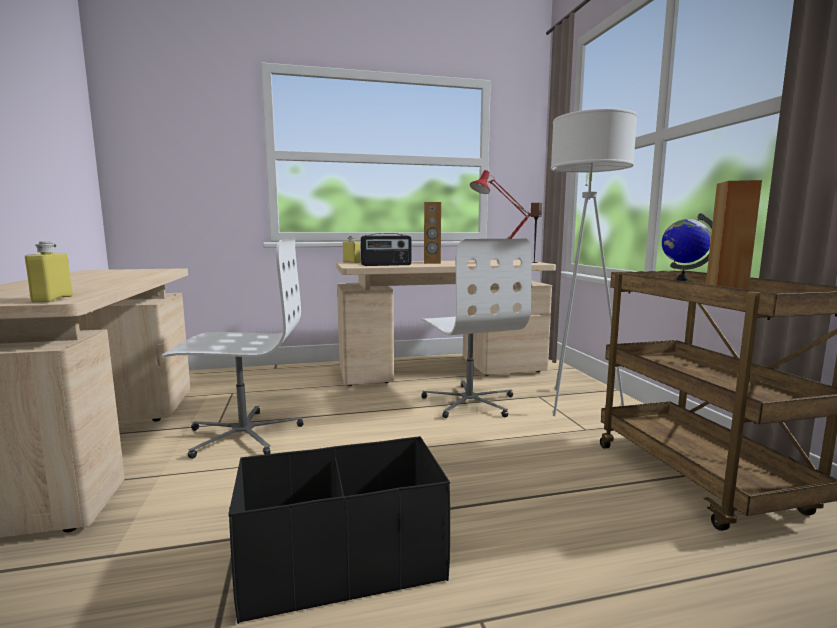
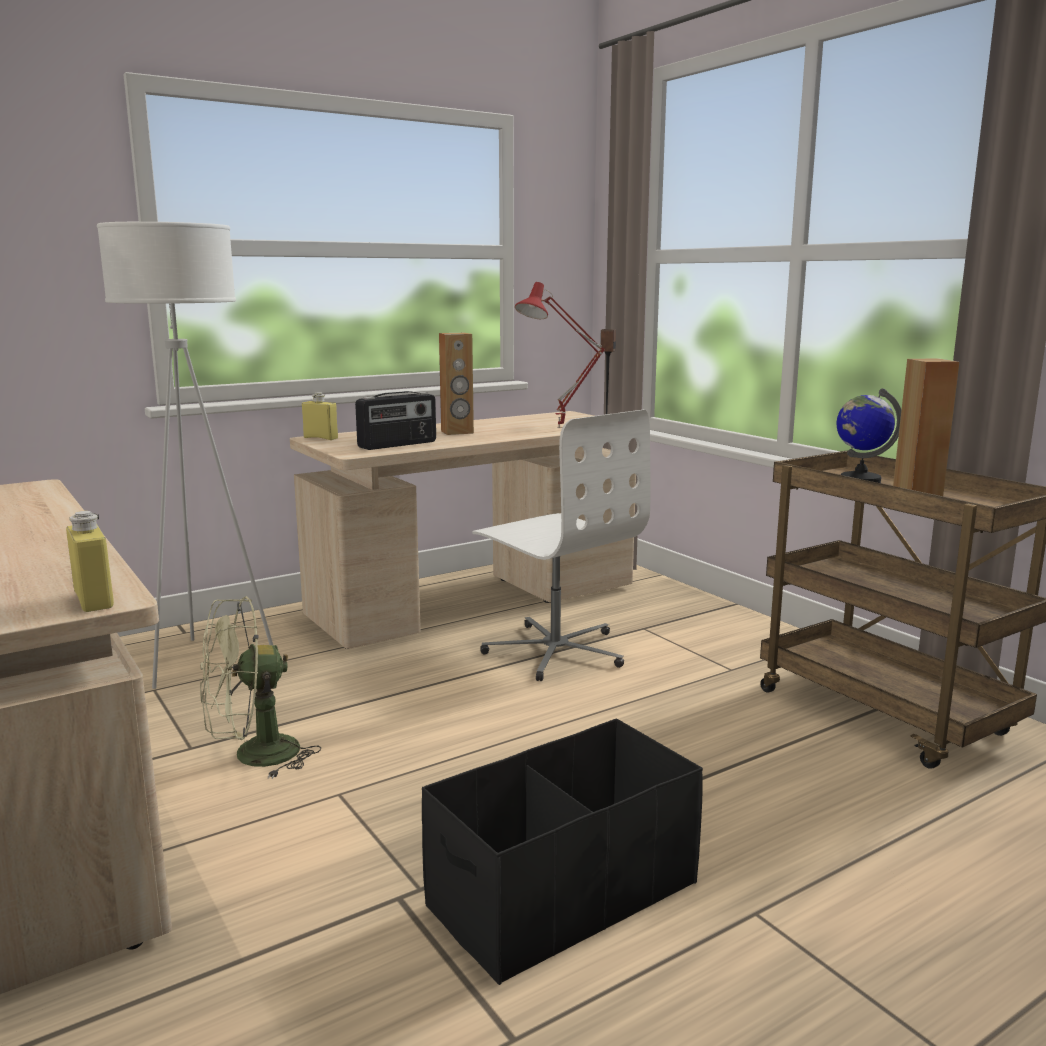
camera: 20 degrees left, 5 degrees up
white office chair [162,239,304,459] -> green fan [200,596,321,779]
white floor lamp [551,108,638,416] -> white floor lamp moved to [97,222,273,689]

